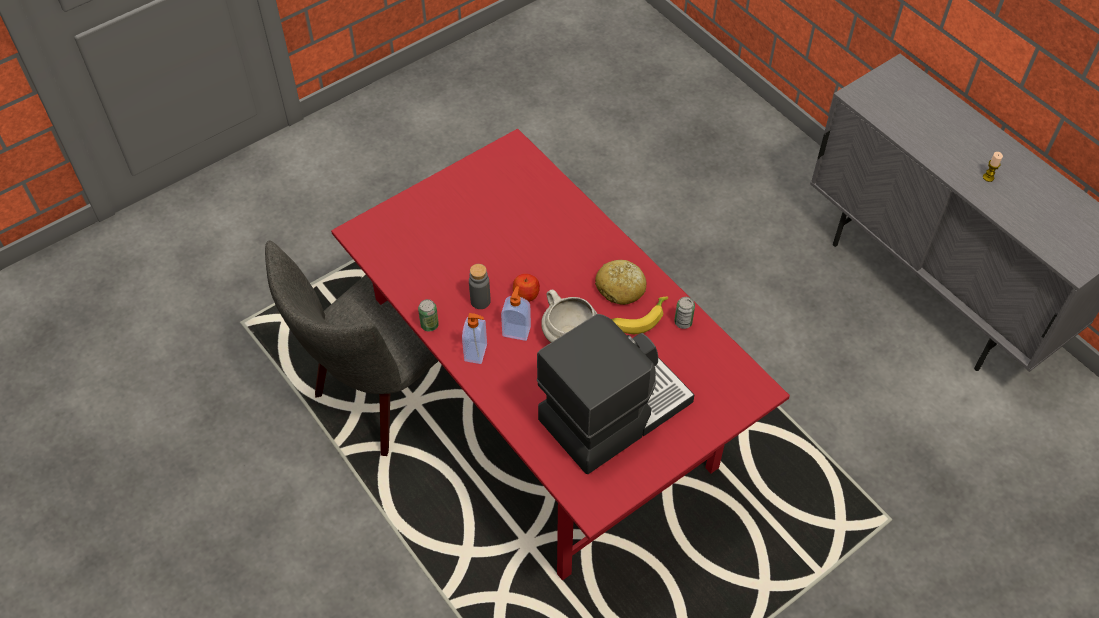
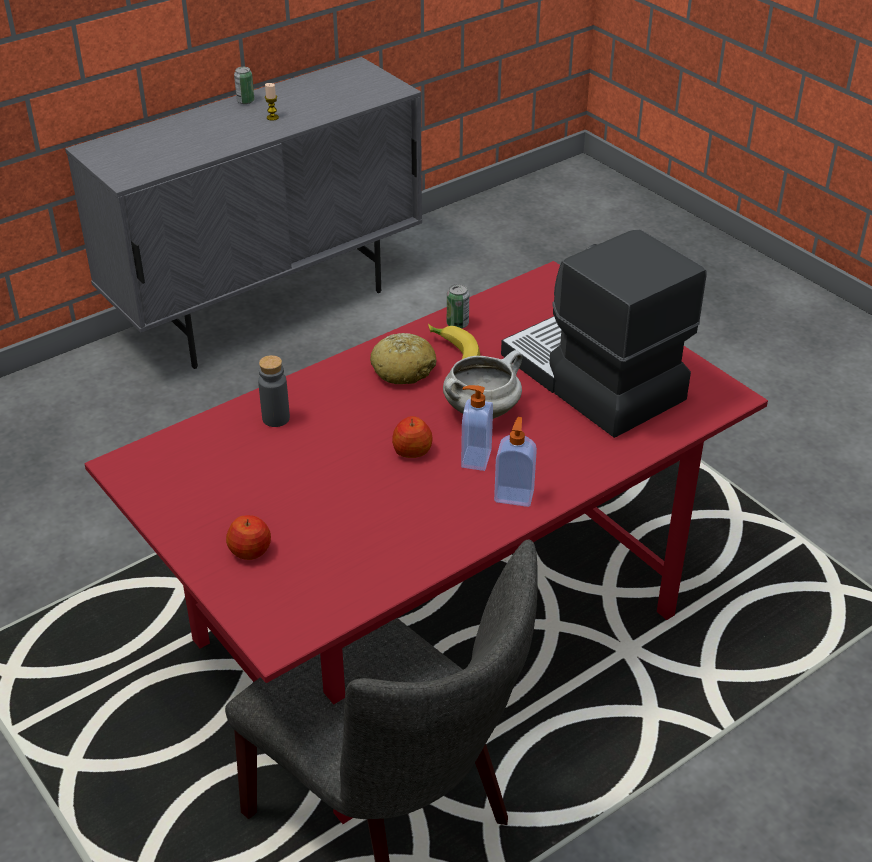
camera: 90 degrees left, 15 degrees down
can [418,299,439,331] -> can moved to [234,67,254,104]
grey bottle [469,264,491,309] -> grey bottle moved to [258,355,290,427]
none -> apple [226,515,271,560]

